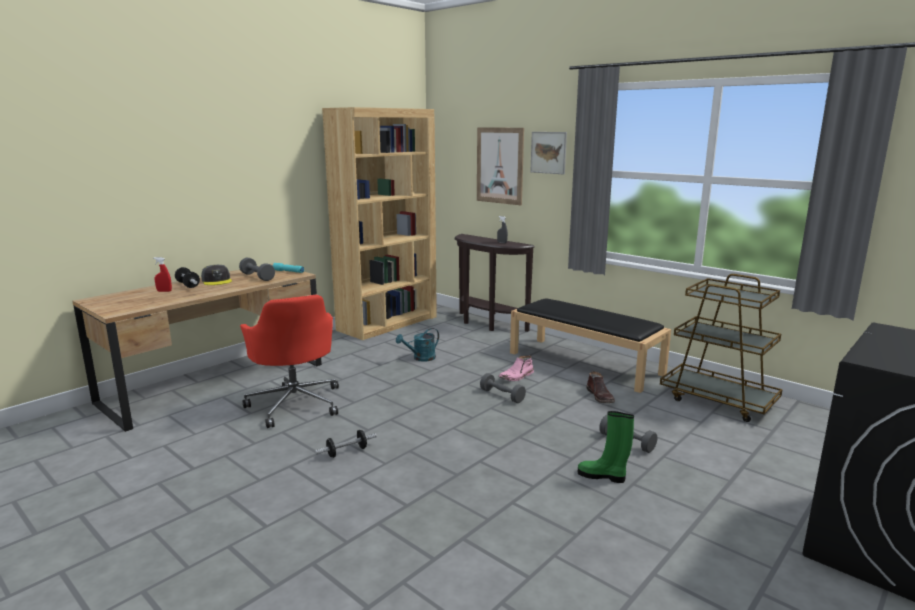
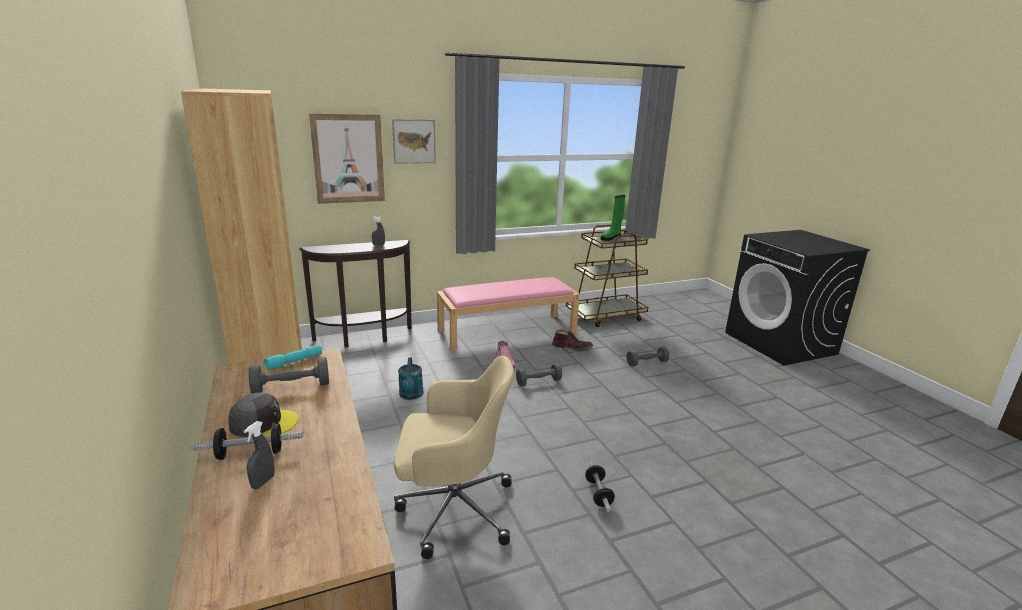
camera: 65 degrees left, 5 degrees up
red spray bottle [153,257,172,292] -> grey spray bottle [244,421,275,489]
red office chair [240,295,339,428] -> beige office chair [394,356,514,559]
black bench [510,298,671,393] -> pink bench [437,277,580,351]
green boot [578,411,634,483] -> green boot moved to [601,195,625,241]

